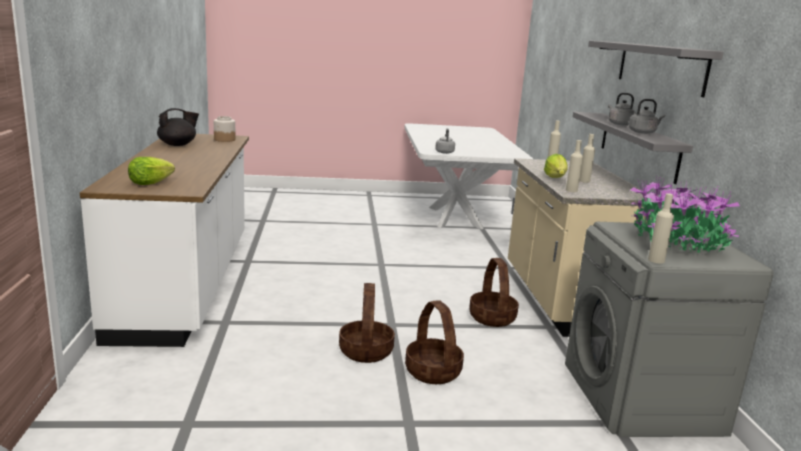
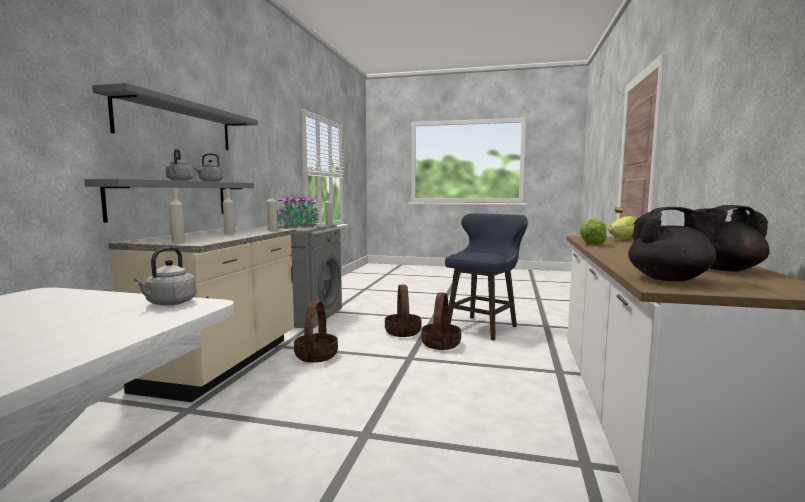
camera: 160 degrees left, 10 degrees down
jar [214,116,236,142] -> black teapot [628,207,723,281]
lettuce [544,154,568,178] -> lettuce moved to [580,219,607,245]
none -> blue stool [445,213,528,340]

